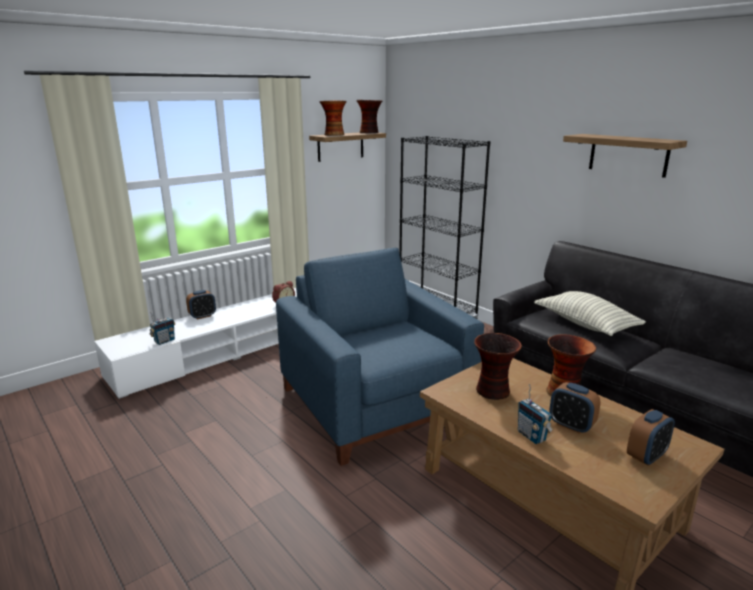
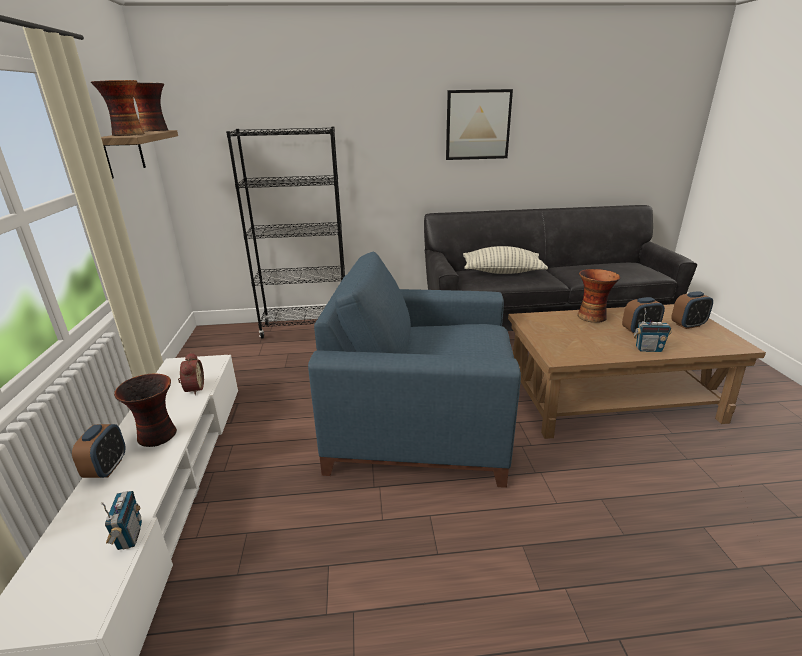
camera: 55 degrees left, 5 degrees up
vase [474,333,522,400] -> vase moved to [114,373,177,447]
shelf [563,134,687,178] -> picture [446,89,513,160]
alarm clock [627,409,675,466] -> alarm clock turned 75 degrees clockwise [671,291,713,329]

